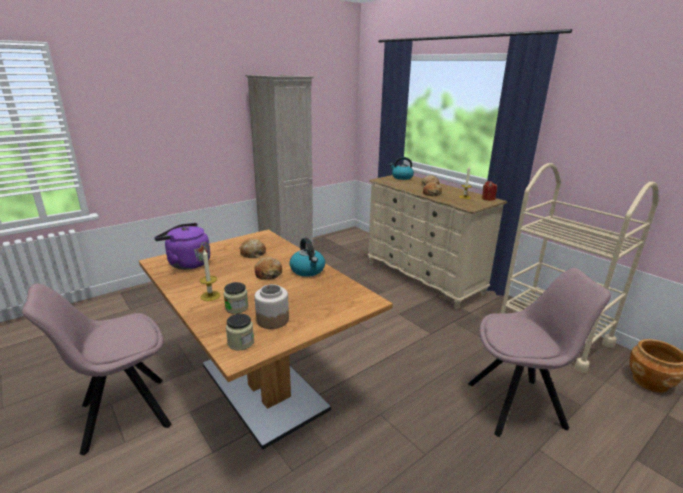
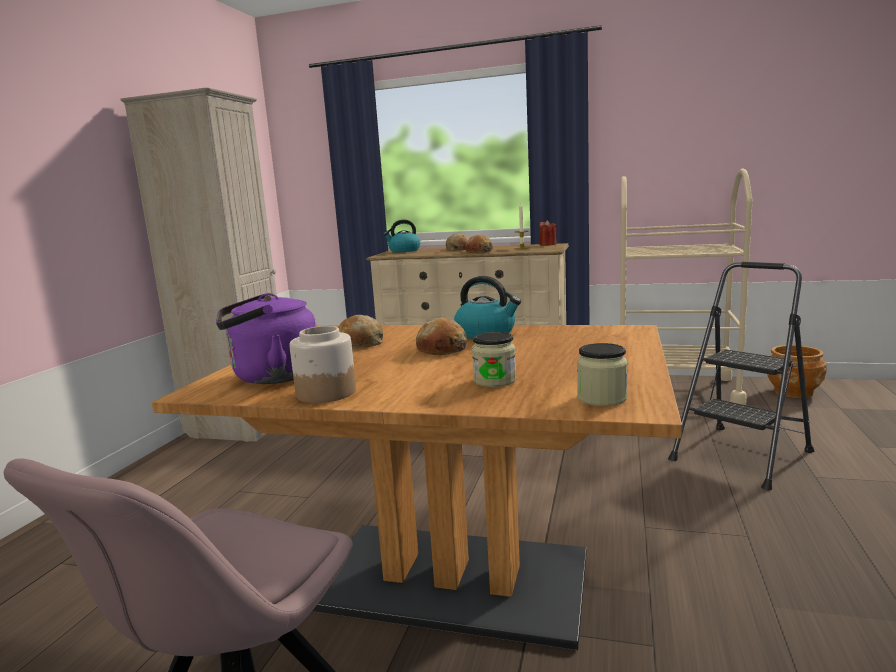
camera: 35 degrees left, 10 degrees down
candle [200,249,220,301] -> none
jar [255,284,289,329] -> jar moved to [289,326,356,403]
pink chair [468,268,611,437] -> black step ladder [668,262,815,490]

